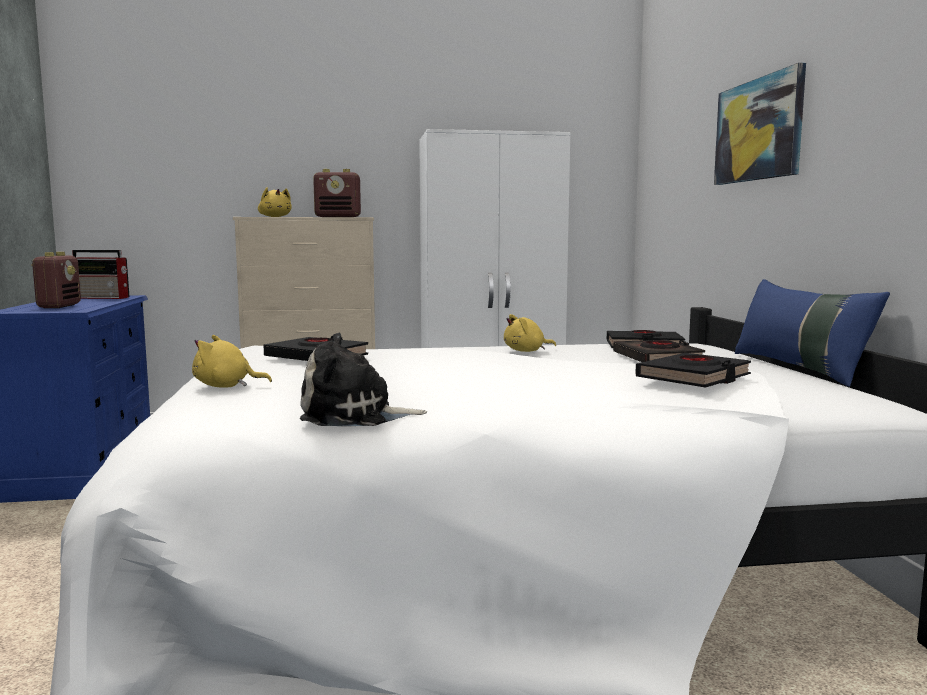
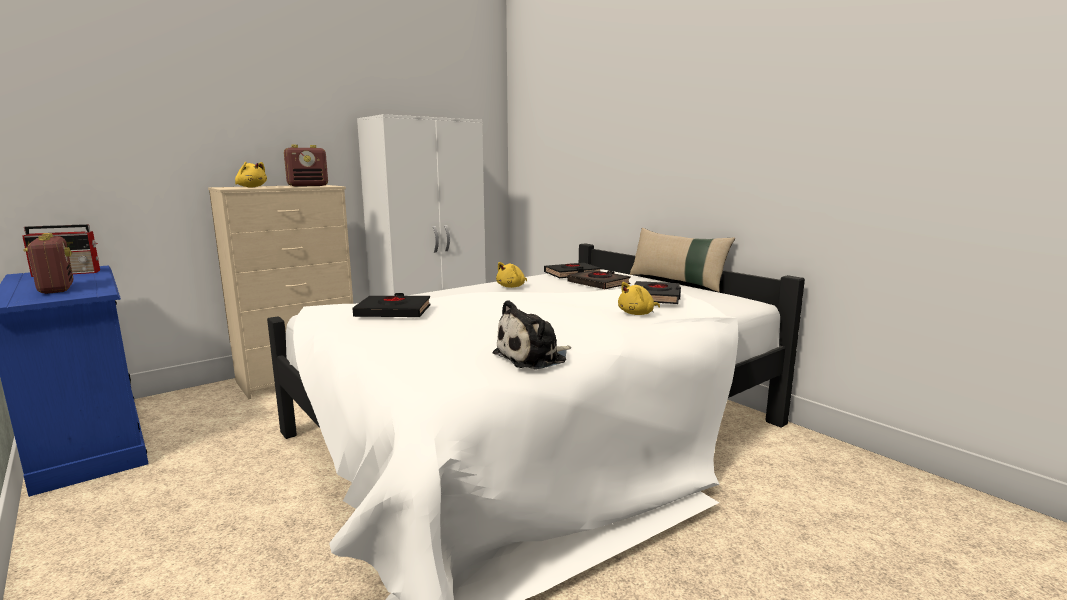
camera: 30 degrees left, 5 degrees up
yellow plush toy [192,335,272,388] -> yellow plush toy moved to [618,282,660,315]
picture [714,63,806,185] -> none
blue pillow [735,279,890,387] -> beige pillow [630,228,735,292]

